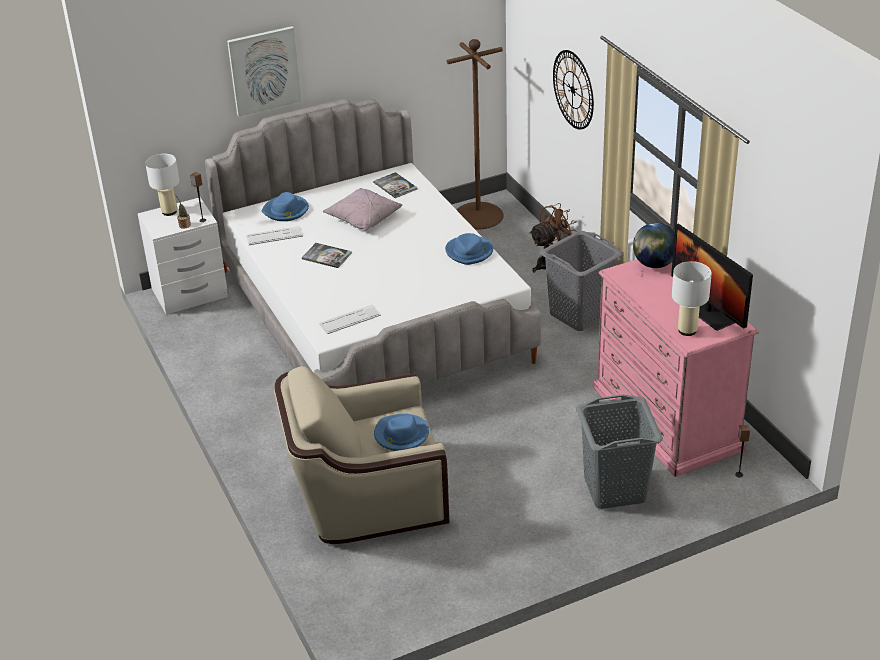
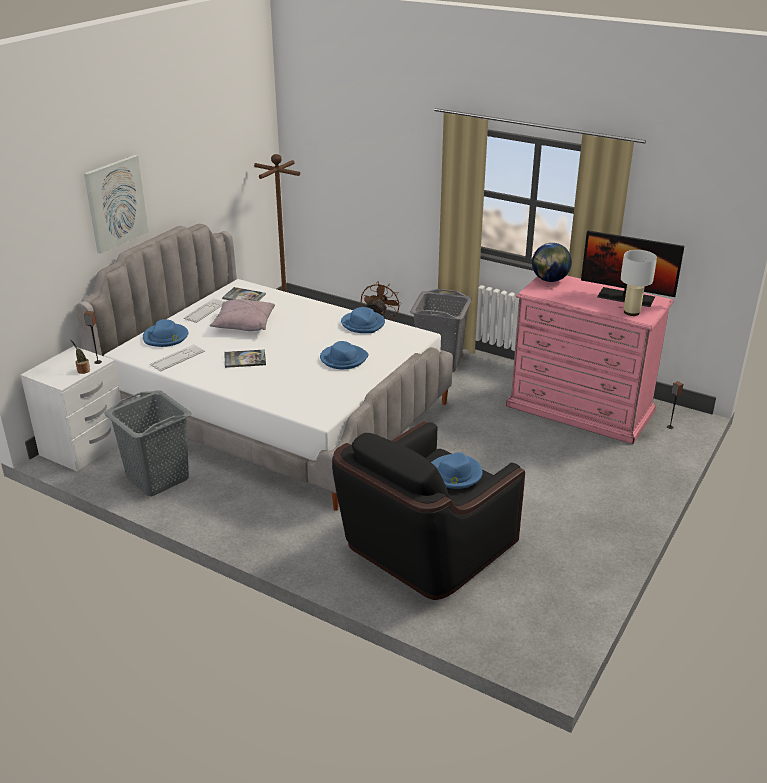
camera: 35 degrees left, 5 degrees down
white table lamp [145,154,180,216] -> none
beige armchair [274,366,449,544] -> black armchair [332,421,525,600]
keyboard [319,305,381,334] -> keyboard moved to [183,298,224,323]
wall clock [553,50,594,130] -> none
grey laundry basket [576,395,663,509] -> grey laundry basket moved to [104,390,192,496]
none -> blue hat [320,341,369,369]

